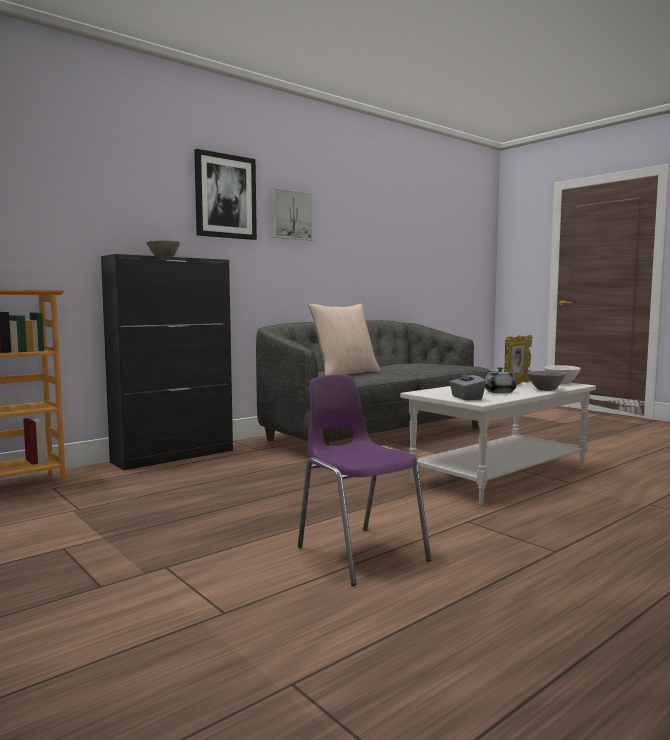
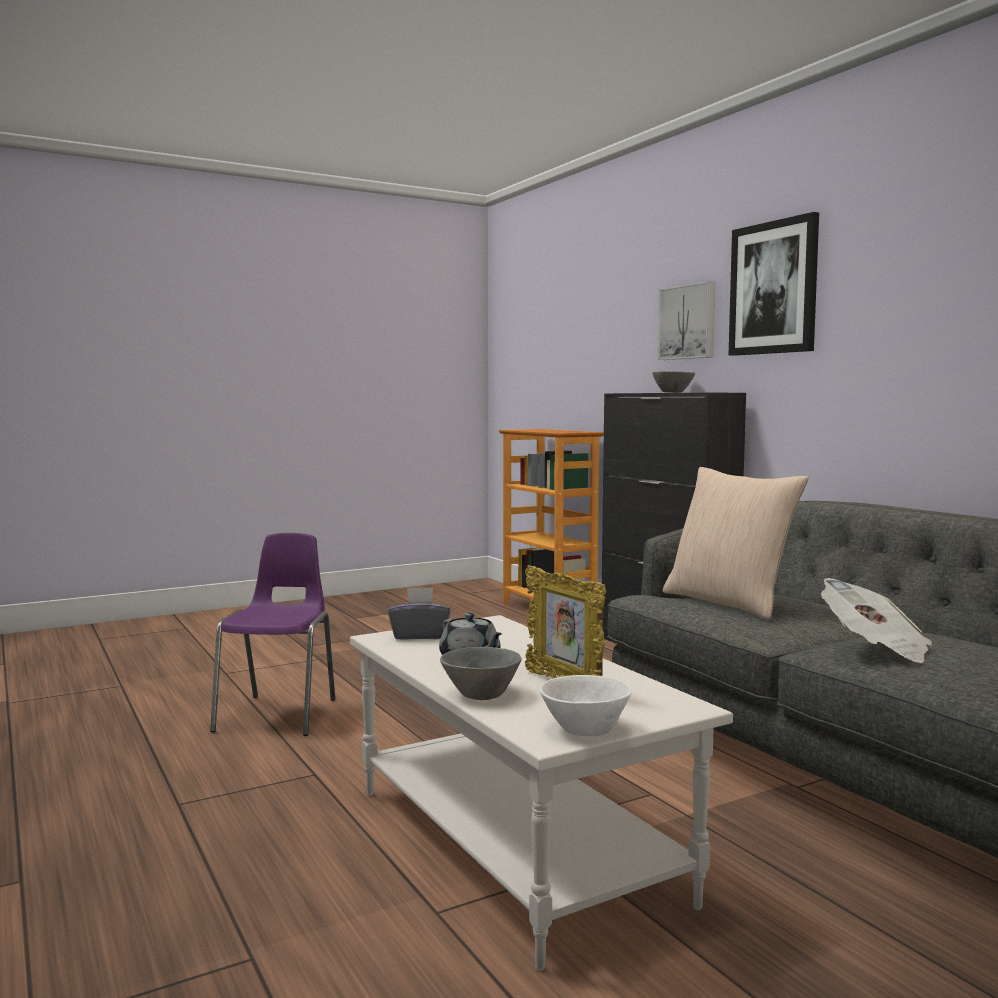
camera: 100 degrees right, 0 degrees up
picture [271,188,313,241] -> picture moved to [658,281,715,360]
purple chair [298,375,431,586] -> purple chair turned 60 degrees counterclockwise [210,533,335,736]
none -> newspaper [821,578,932,663]

